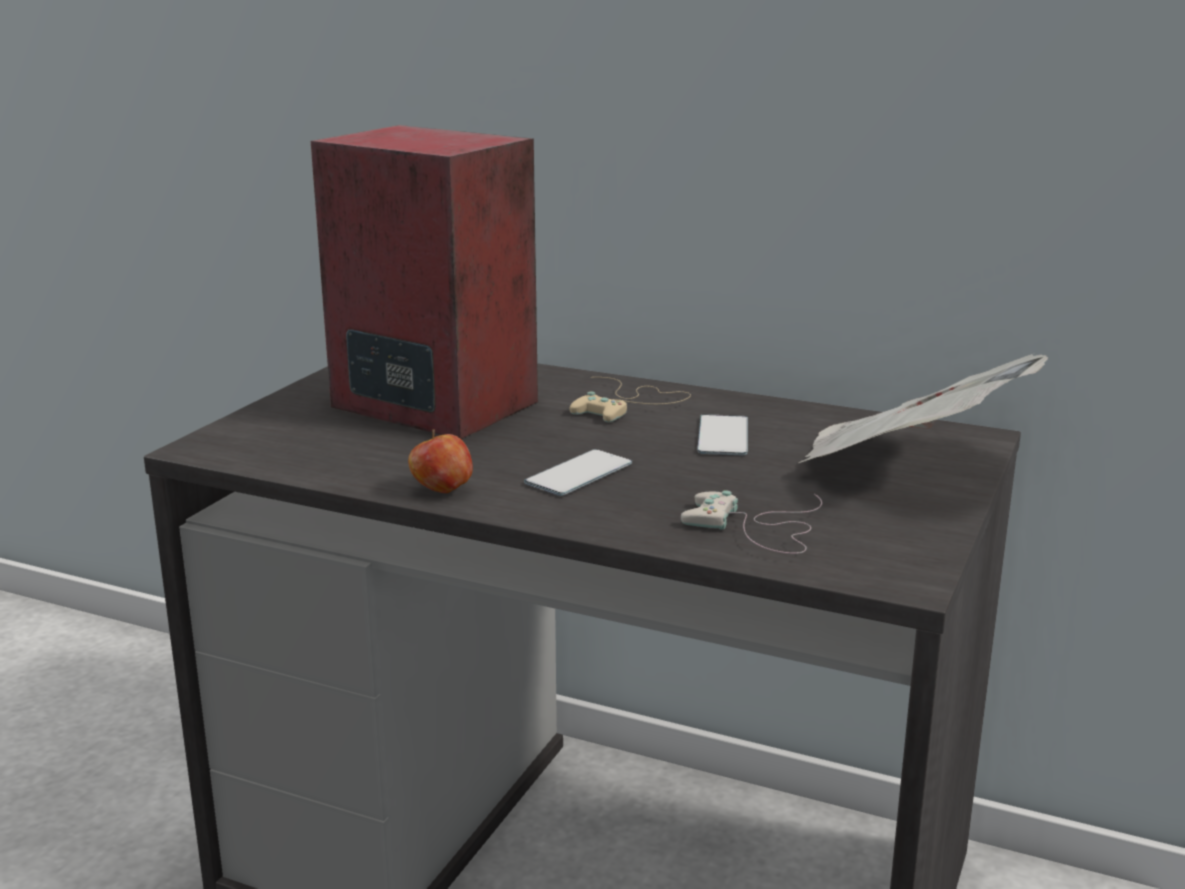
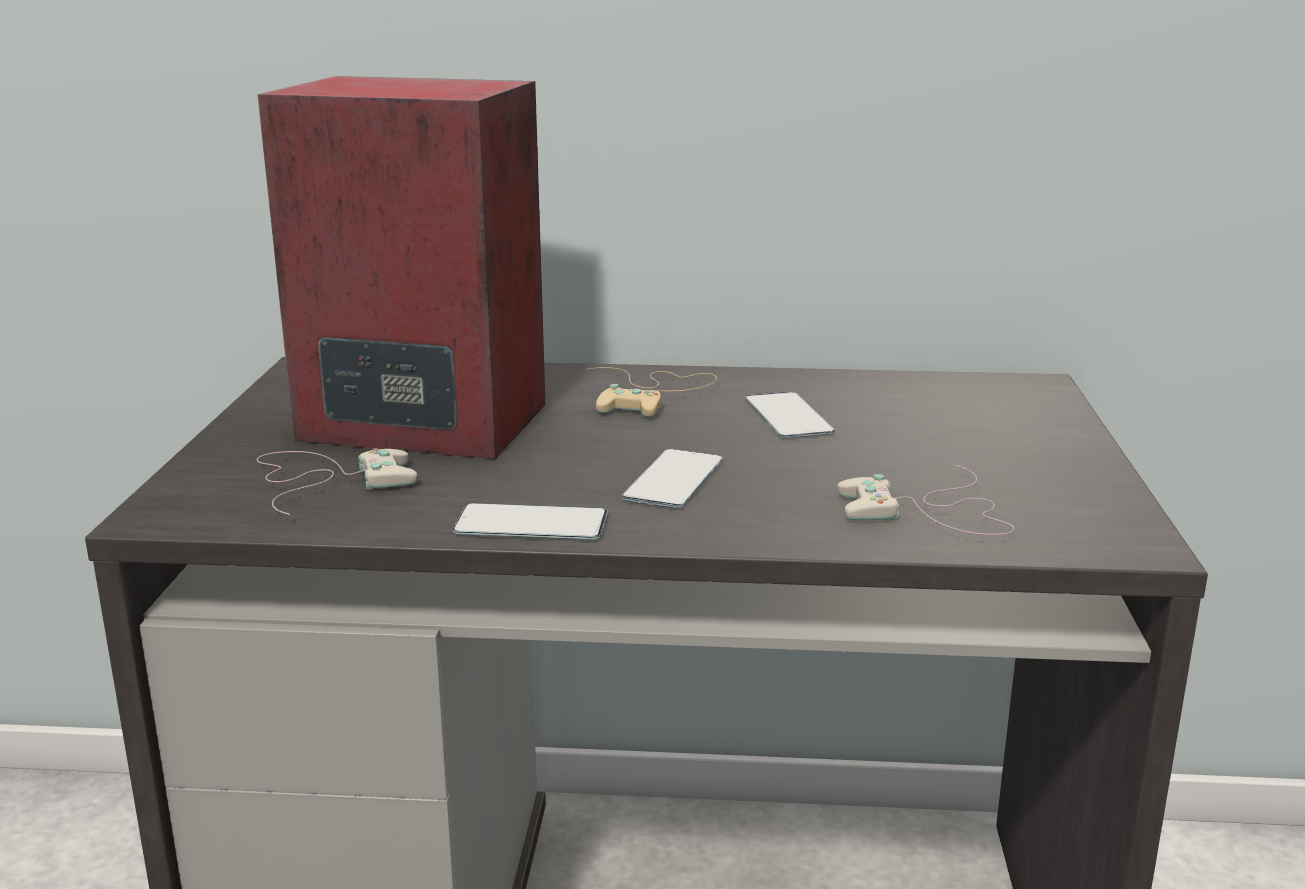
camera: 20 degrees left, 0 degrees up
apple [408,429,473,493] -> phone [453,503,608,540]
newspaper [798,353,1048,463] -> none
none -> white game controller [257,448,417,515]

